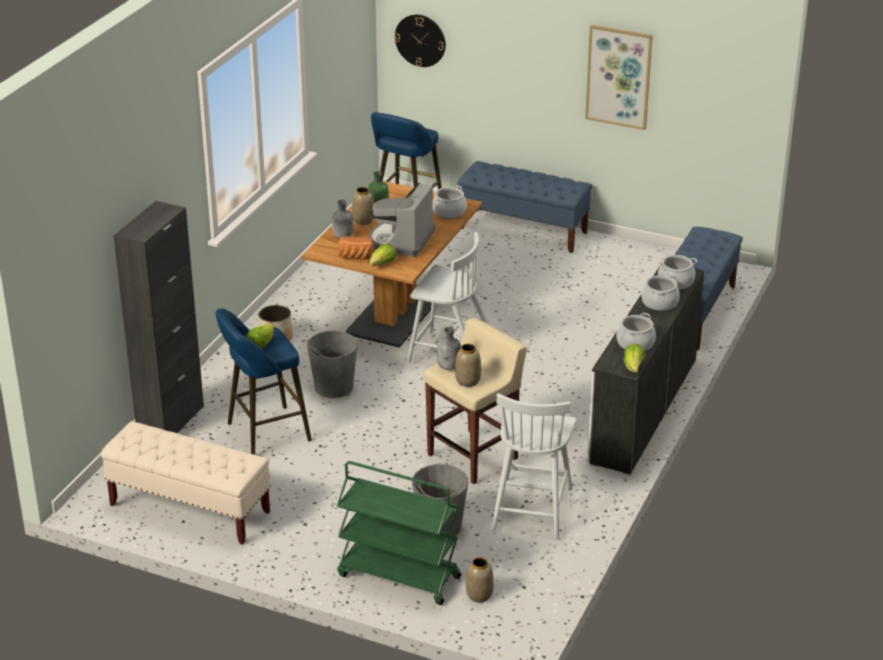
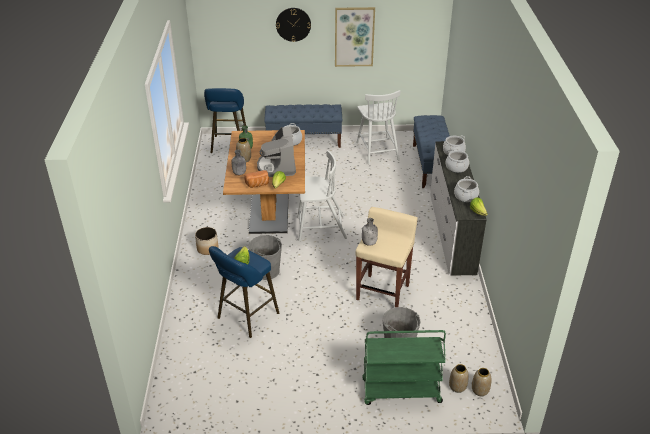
camera: 25 degrees left, 5 degrees up
beige bench [101,421,271,545] -> none
black cabinet [114,201,204,433] -> none
wall clock [394,15,446,67] -> wall clock moved to [276,8,311,42]
vase [455,343,481,387] -> vase moved to [472,368,492,396]
white chair [491,393,576,539] -> white chair moved to [356,90,401,164]

